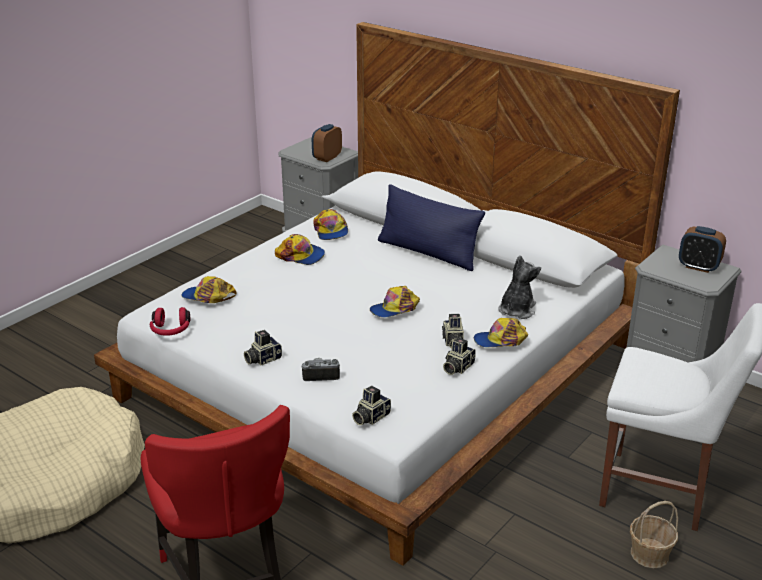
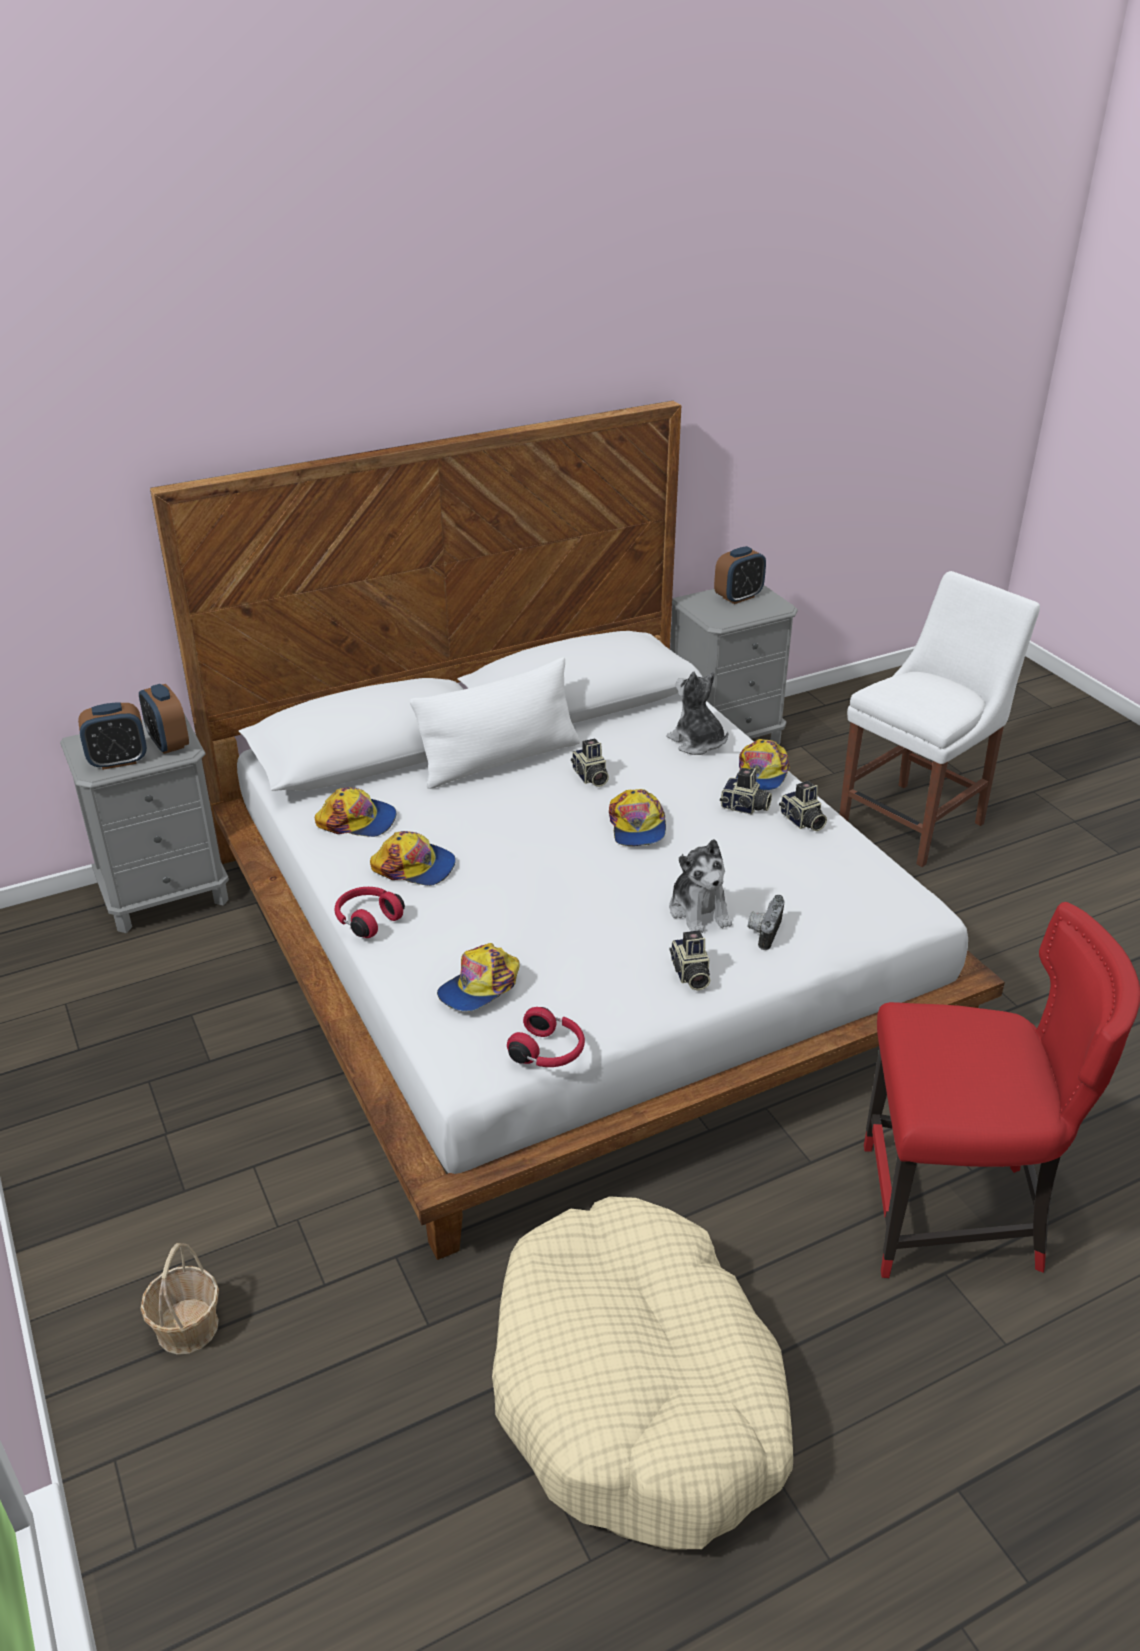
camera: 65 degrees left, 5 degrees up
cap [275,234,325,265] -> cap turned 60 degrees clockwise [370,831,456,886]
camera [352,386,391,425] -> camera moved to [571,739,609,787]
blue pillow [378,184,485,271] -> white pillow [410,657,580,789]
basket [630,501,678,568] -> basket moved to [140,1243,219,1355]
none -> alarm clock [78,702,147,770]
none -> red headphones [335,887,405,938]
none -> plush toy [669,839,732,933]

